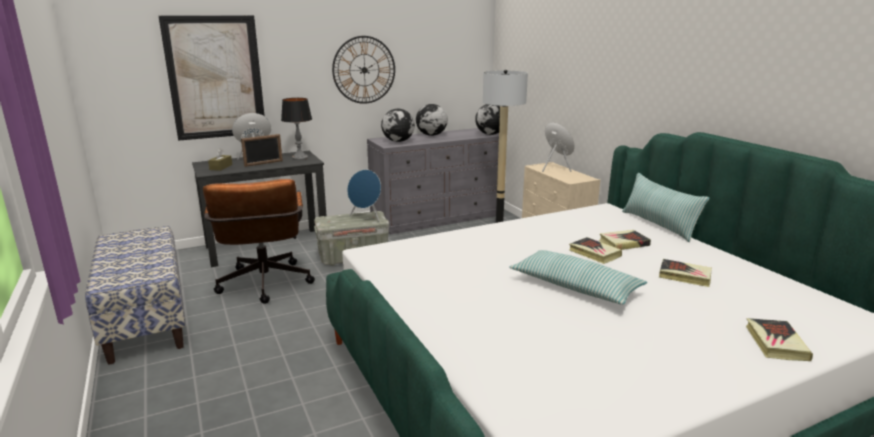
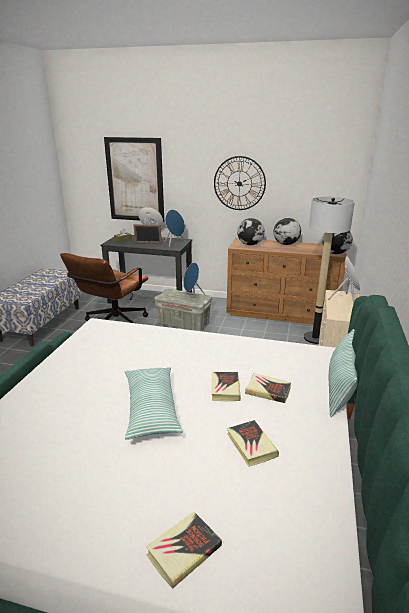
camera: 40 degrees right, 5 degrees up
table lamp [281,98,312,160] -> blue speaker [164,210,185,247]
grey dresser [367,128,499,234] -> brown dresser [226,238,347,324]

